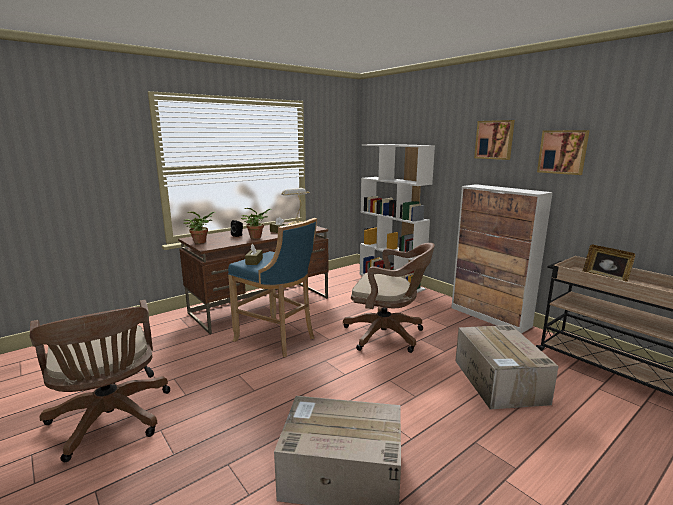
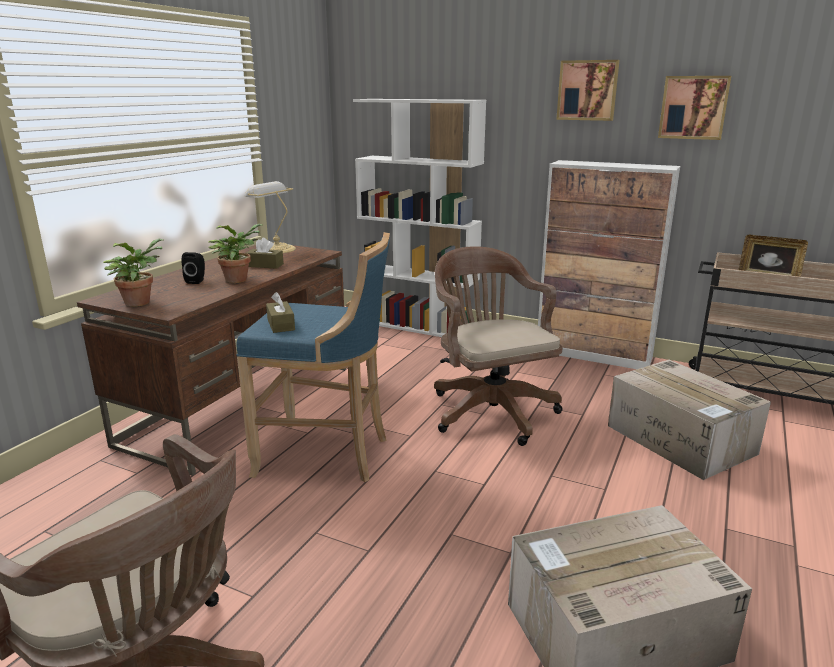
camera: 25 degrees left, 5 degrees up
brown office chair [343,243,435,353] -> brown office chair turned 105 degrees counterclockwise [434,246,563,446]

